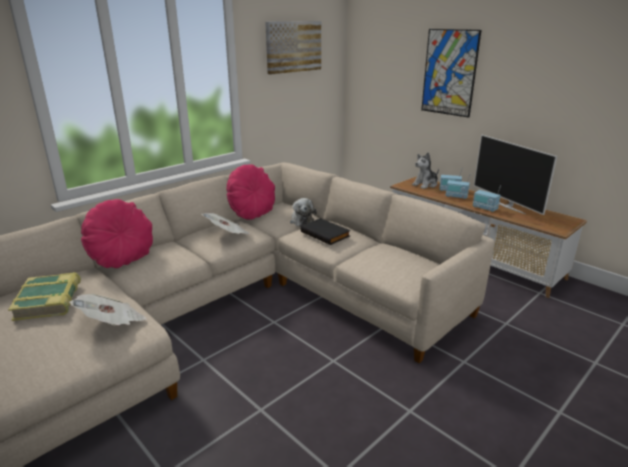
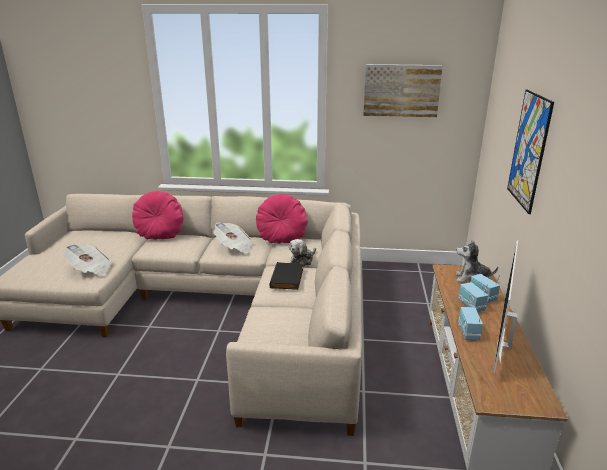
camera: 50 degrees right, 0 degrees up
book [8,272,81,321] -> none

